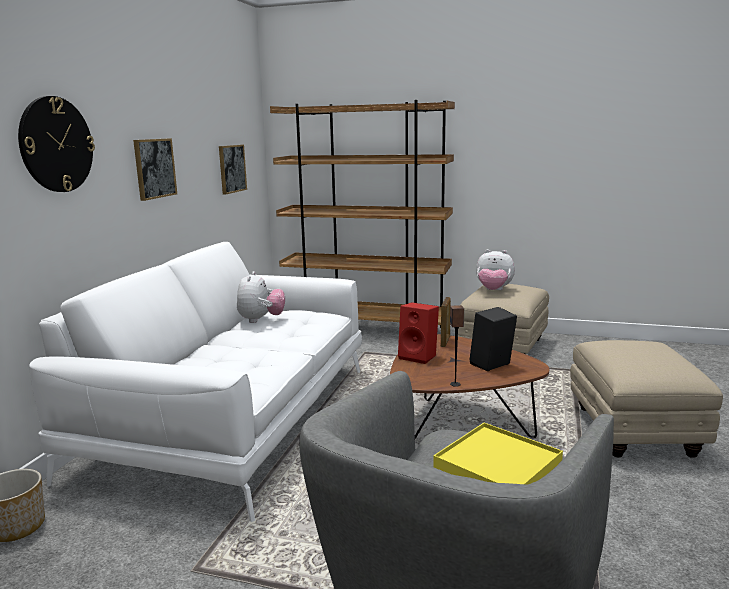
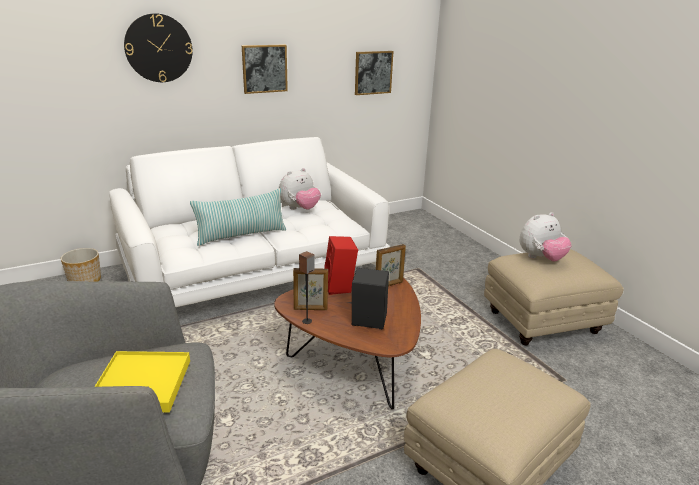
camera: 45 degrees right, 10 degrees up
brown bookcase [270,100,455,328] -> none
plush toy [476,249,515,290] -> plush toy turned 90 degrees counterclockwise [519,212,572,261]
none -> pillow [190,188,286,246]
none -> picture frame [293,268,328,310]

